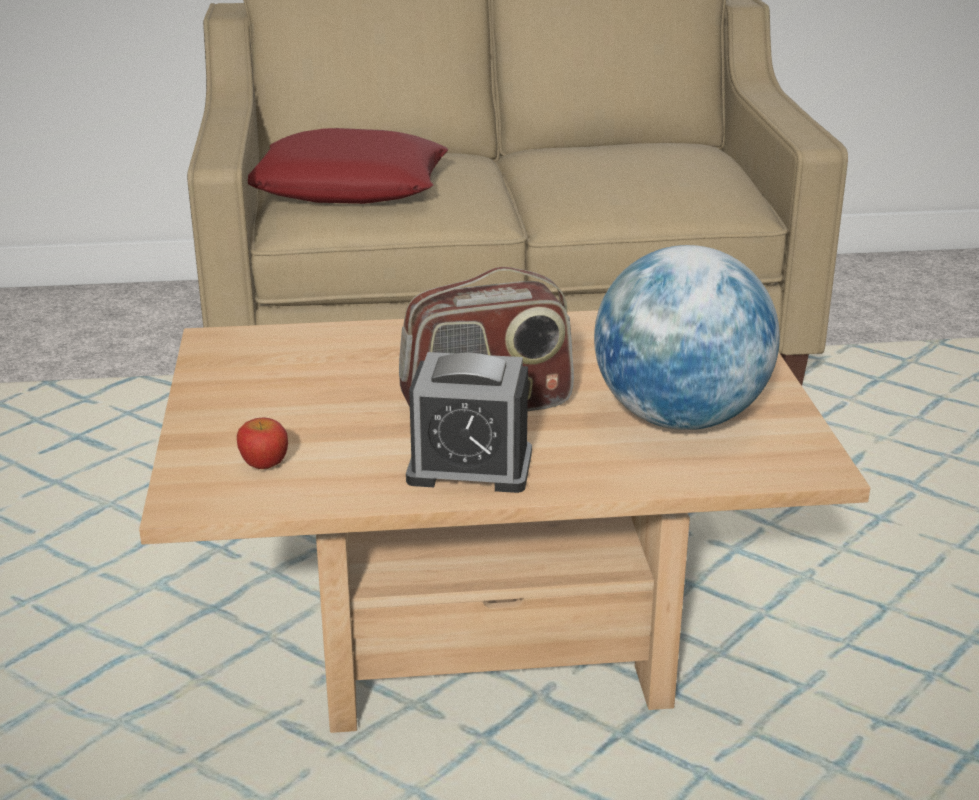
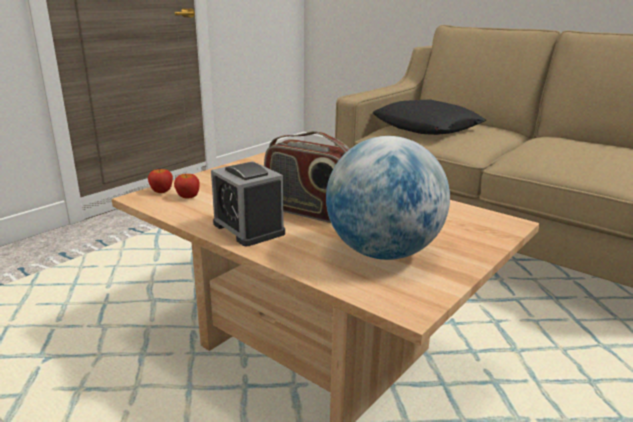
camera: 45 degrees right, 5 degrees down
red pillow [248,128,449,204] -> black pillow [373,99,486,135]
none -> apple [148,169,173,193]

